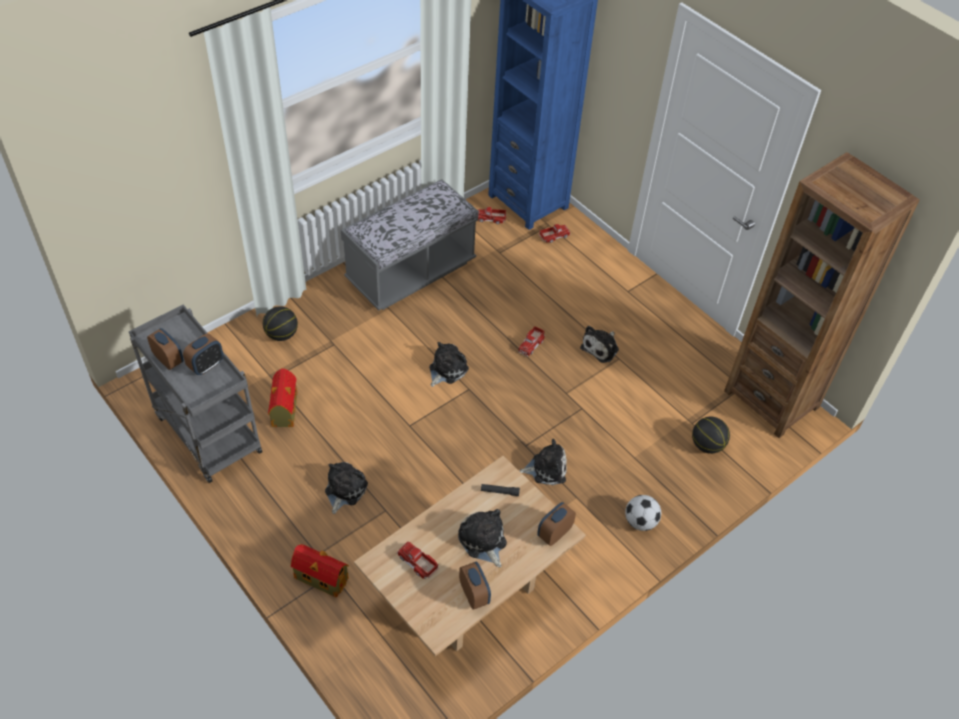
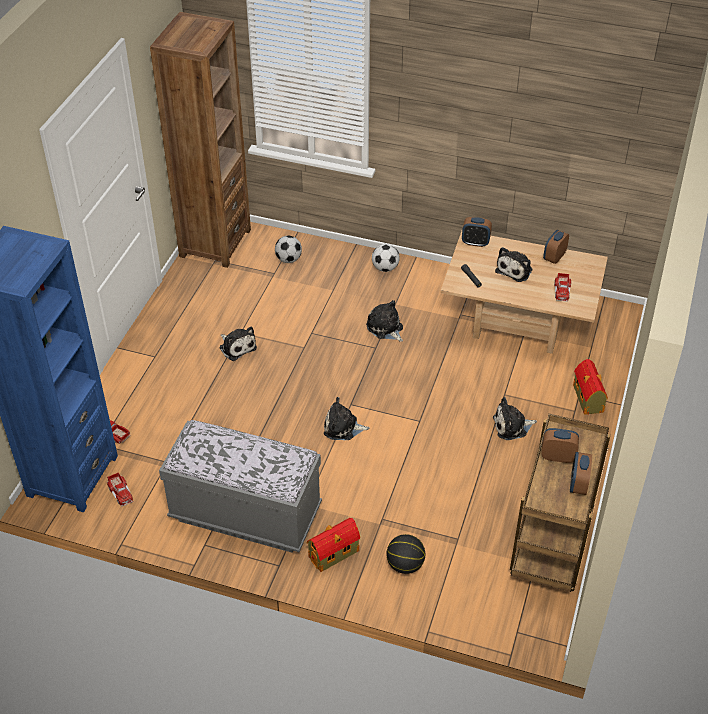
camera: 120 degrees left, 5 degrees down
grey cart [129,305,263,483] -> brown cart [510,414,610,592]
toy house [268,369,297,427] -> toy house moved to [307,518,360,572]
toy truck [518,326,545,357] -> none
plush toy [580,326,619,363] -> plush toy turned 45 degrees clockwise [220,326,257,361]
basketball [692,416,730,454] -> football [275,236,302,263]

